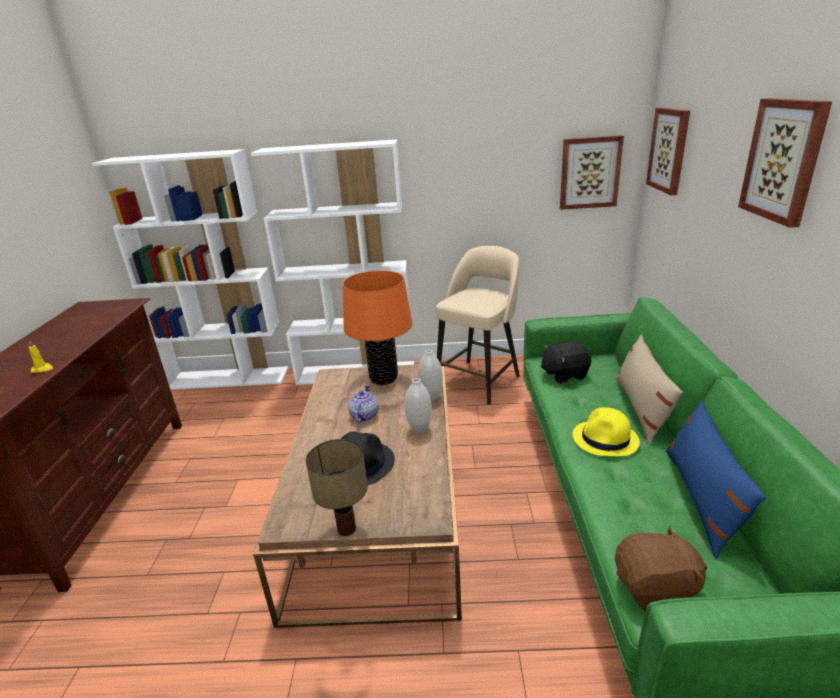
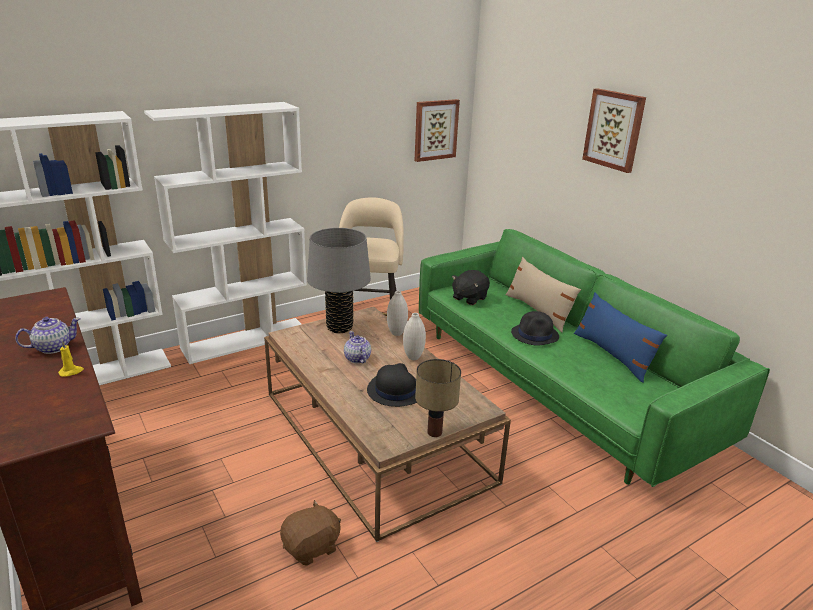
camera: 35 degrees left, 0 degrees up
orange table lamp [342,270,413,385] -> grey table lamp [307,228,371,333]
yellow hat [573,407,640,456] -> black hat [511,311,559,346]
brown plush toy [615,526,707,611] -> brown plush toy moved to [280,500,341,566]
picture [646,108,690,195] -> none
none -> teapot [15,317,80,354]

